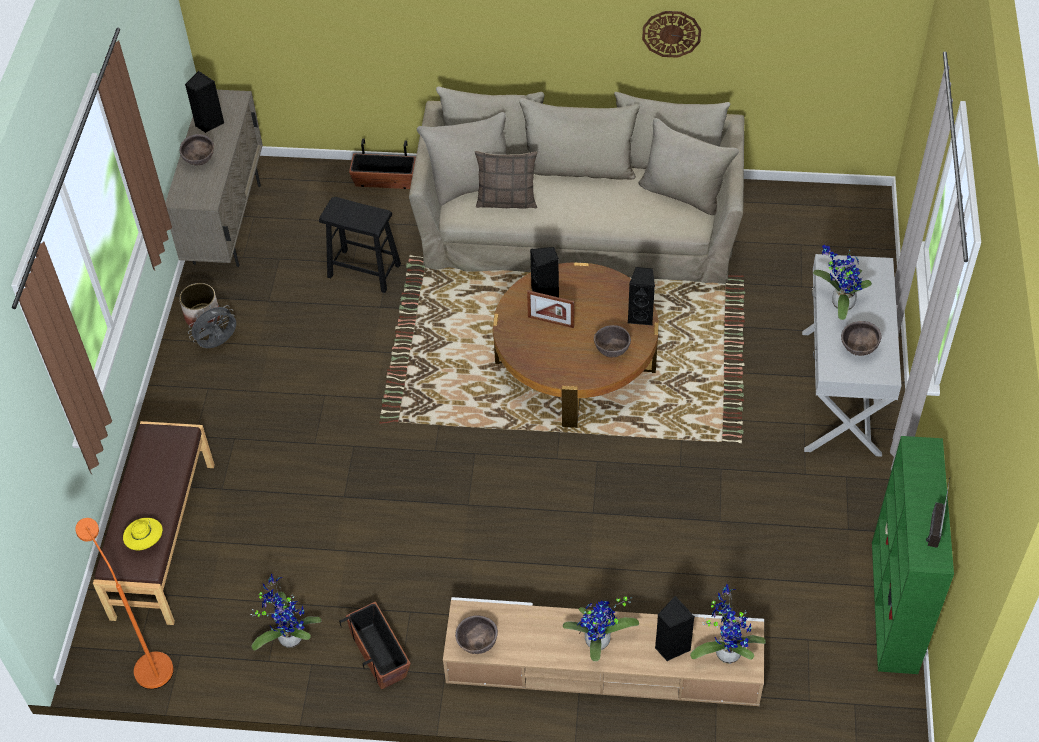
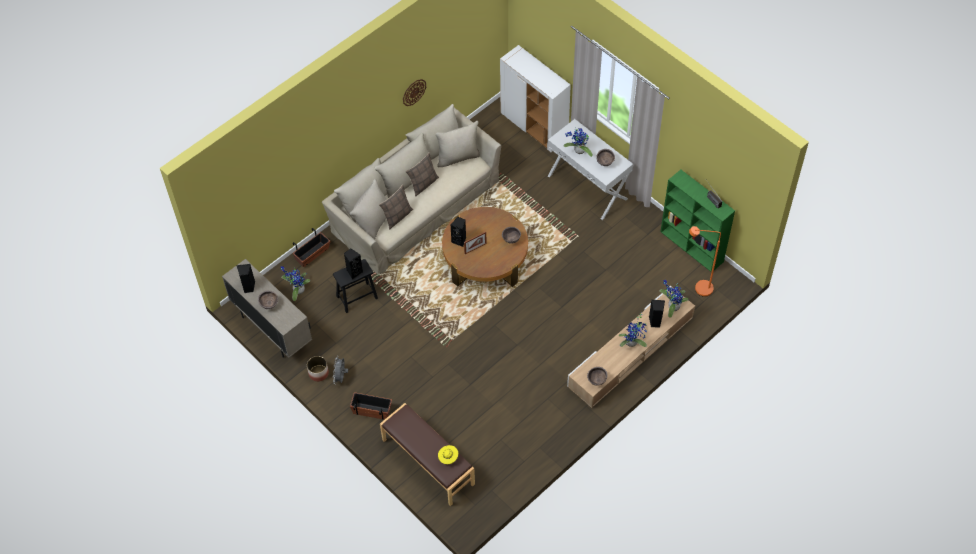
camera: 50 degrees left, 5 degrees up
orange floor lamp [75,518,174,689] -> orange floor lamp moved to [689,226,721,297]
potted plant [250,574,321,650] -> potted plant moved to [281,266,310,301]
planter [339,601,411,689] -> planter moved to [350,392,392,420]
black speaker [628,267,655,325] -> black speaker moved to [344,249,363,280]
none -> pillow [406,152,439,197]
none -> white cabinet [500,45,571,152]

